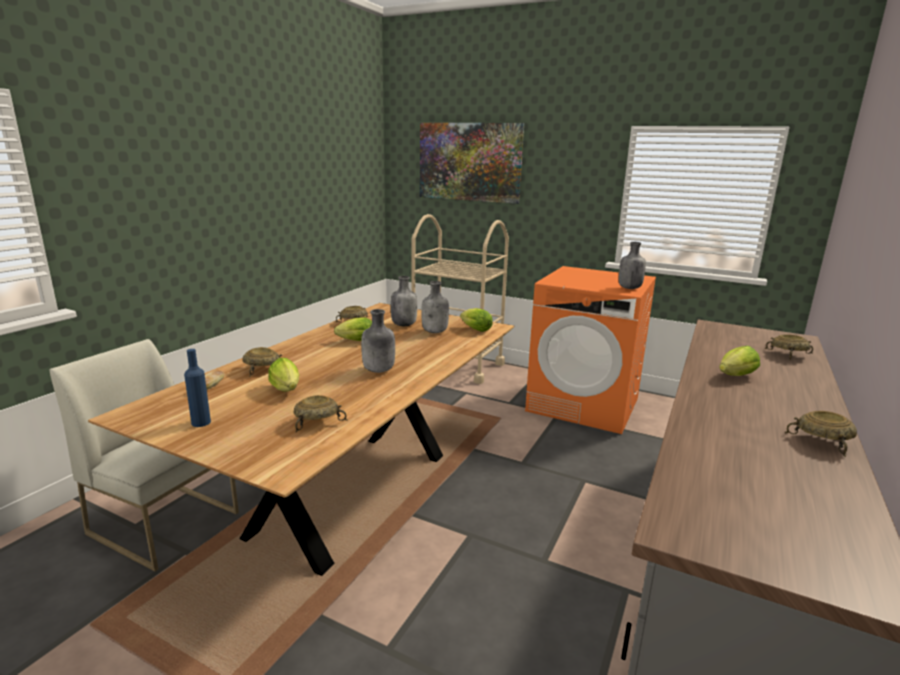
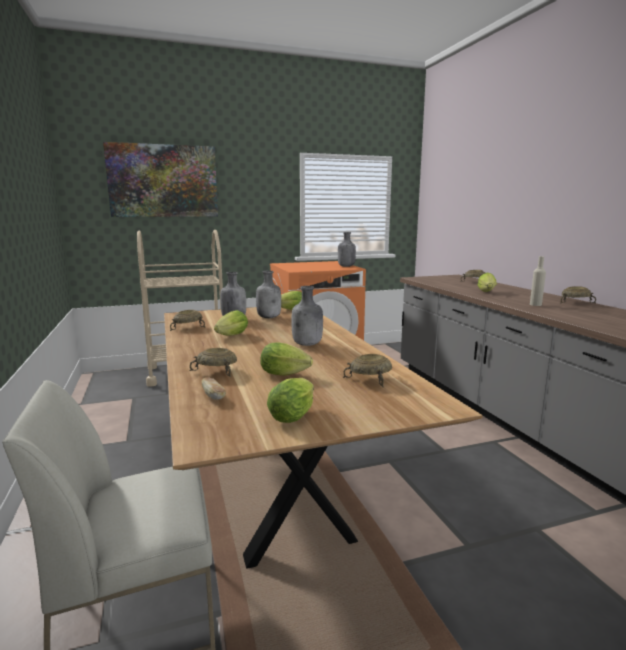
camera: 45 degrees left, 5 degrees down
blue bottle [184,349,211,427] -> lettuce [267,378,314,423]
none -> beige bottle [530,256,546,306]

